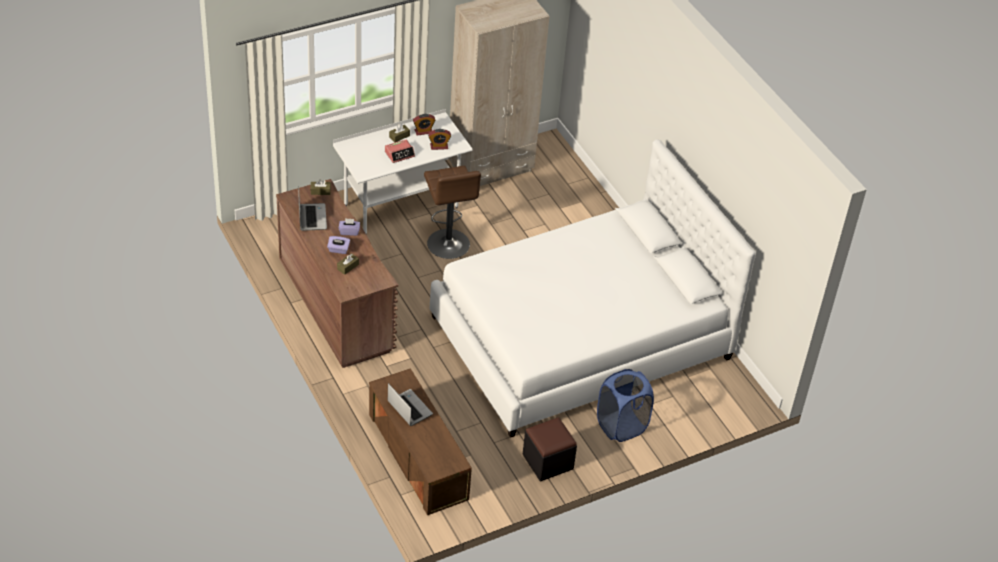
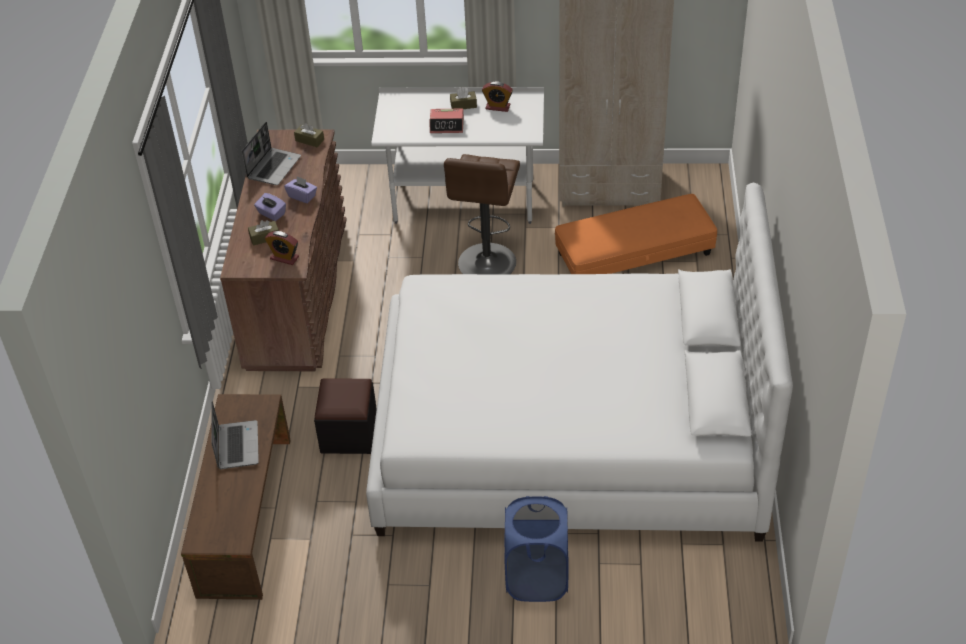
camera: 35 degrees right, 0 degrees up
alarm clock [428,129,451,150] -> alarm clock moved to [265,231,299,265]
black ottoman [523,417,577,481] -> black ottoman moved to [314,378,377,454]
none -> orange ottoman [555,194,717,274]

